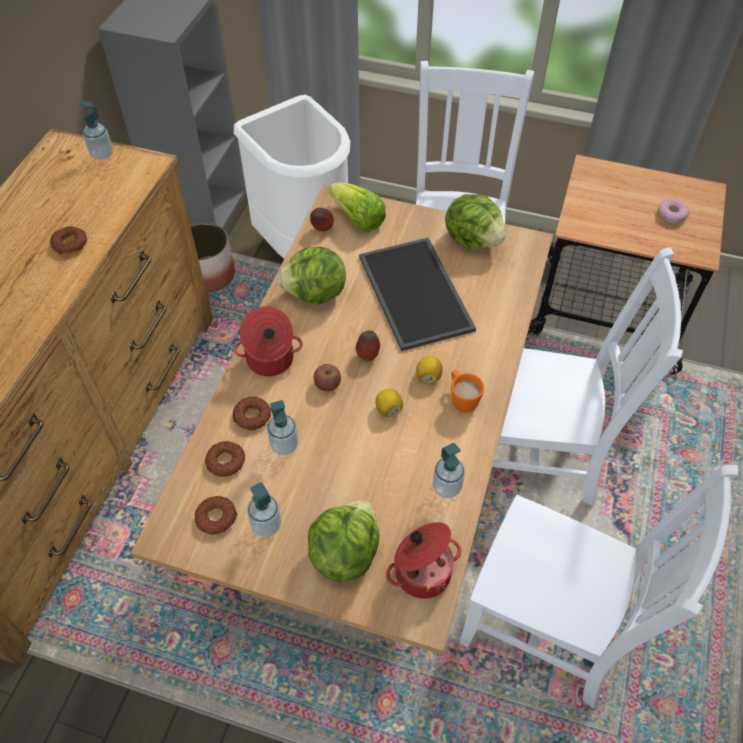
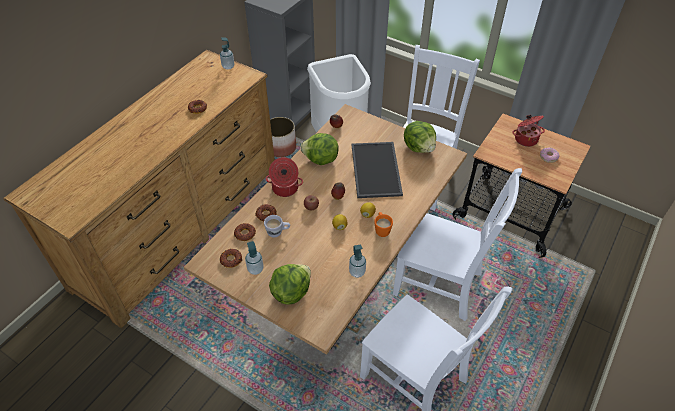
camera: 15 degrees right, 5 degrees down
soap dispenser [267,400,298,455] -> white mug [264,215,290,238]
lettuce [329,182,386,232] -> none
cooking pot [386,522,461,599] -> cooking pot moved to [513,114,545,147]

